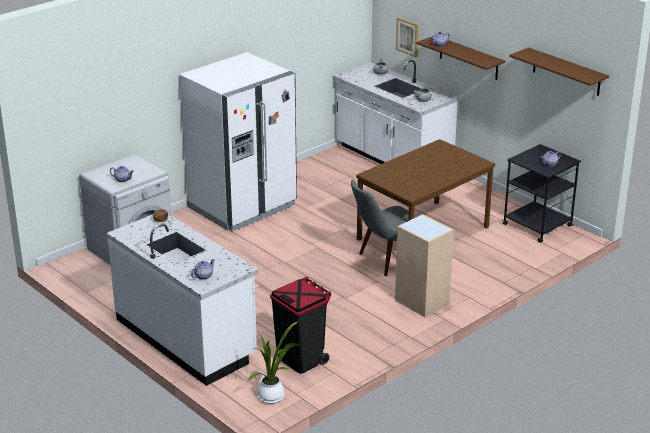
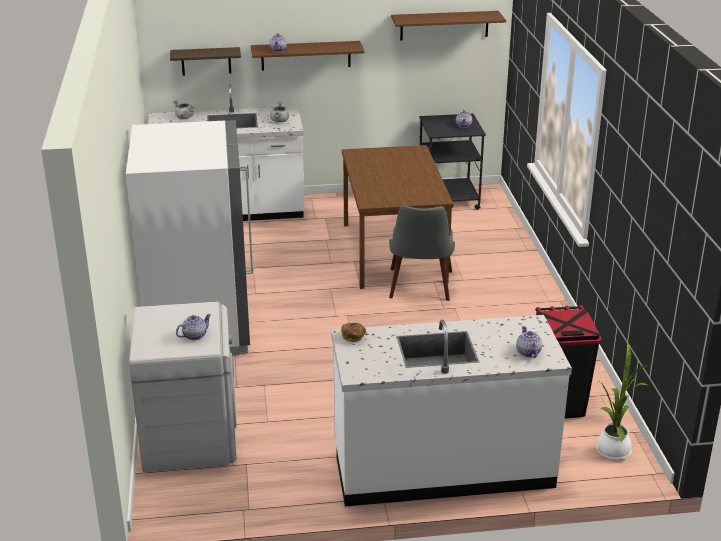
camera: 55 degrees left, 0 degrees up
bookcase [395,214,454,317] -> none
picture [396,17,419,57] -> shelf [170,47,241,76]

